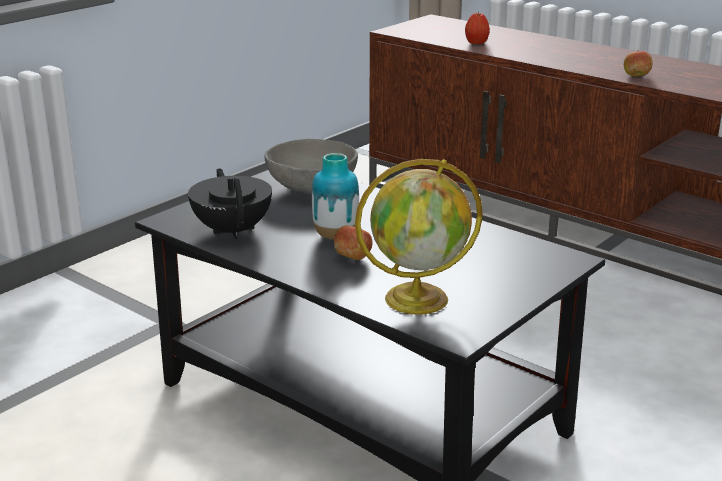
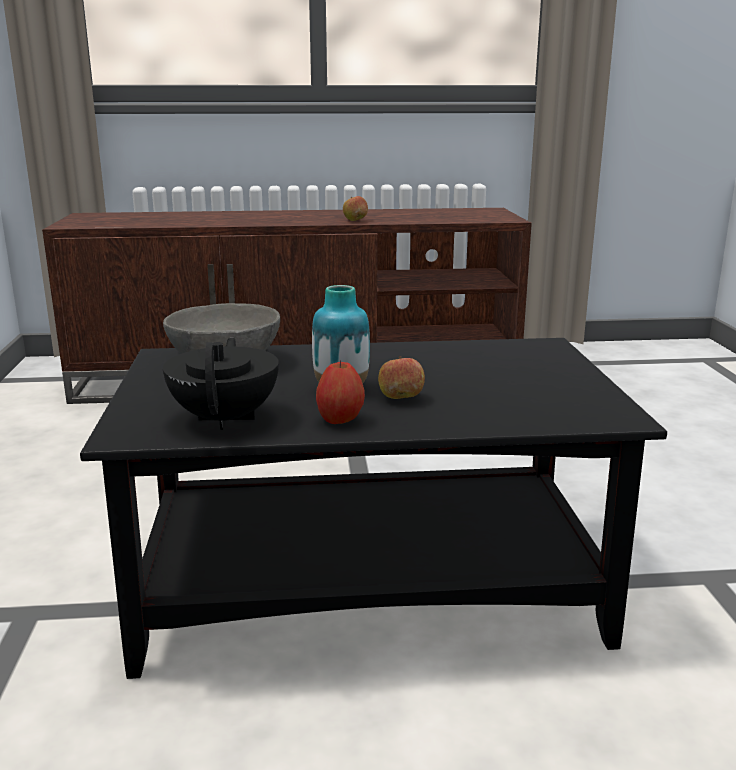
camera: 45 degrees left, 5 degrees down
black teapot [188,168,272,239] -> black teapot turned 60 degrees clockwise [163,338,279,430]
globe [355,159,483,315] -> none
apple [465,12,490,44] -> apple moved to [316,360,365,424]

